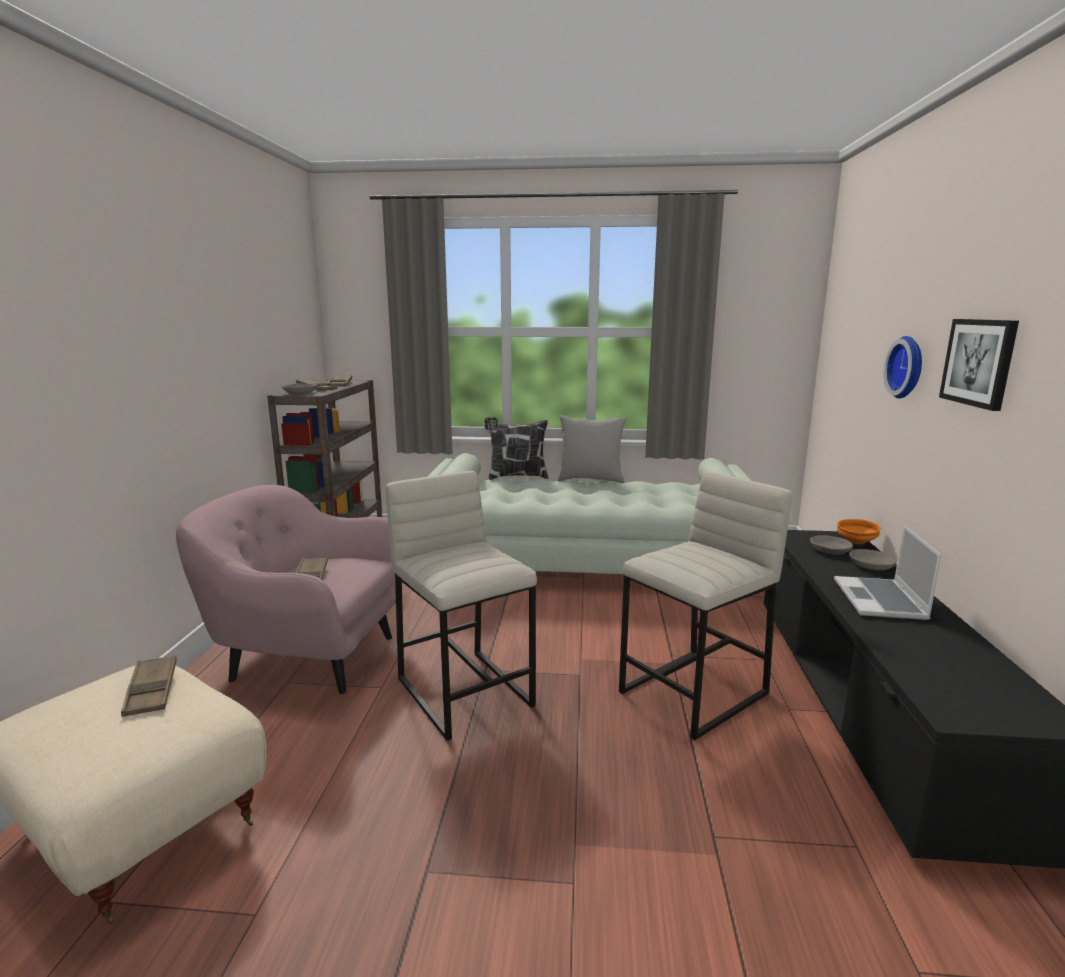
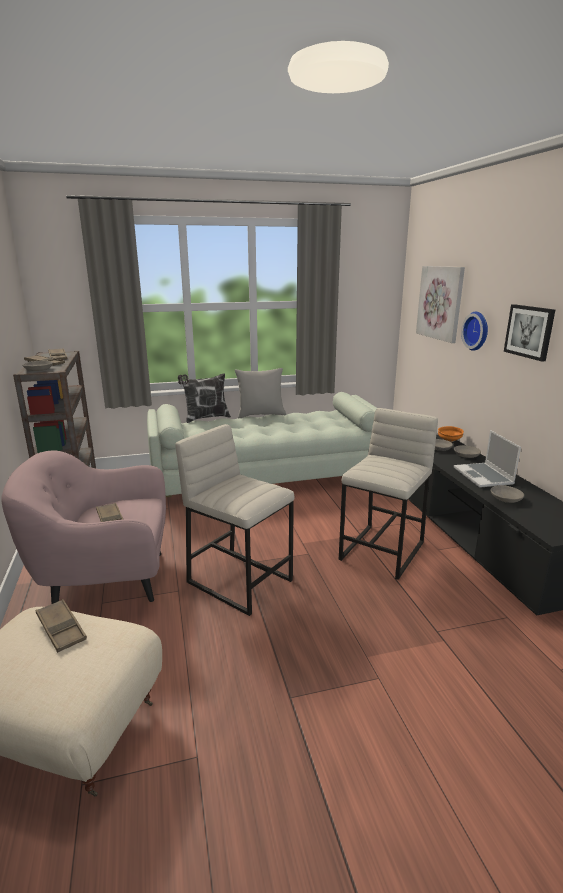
camera: 20 degrees left, 5 degrees up
none -> picture [416,266,465,343]
none -> grey bowl [490,485,524,503]

